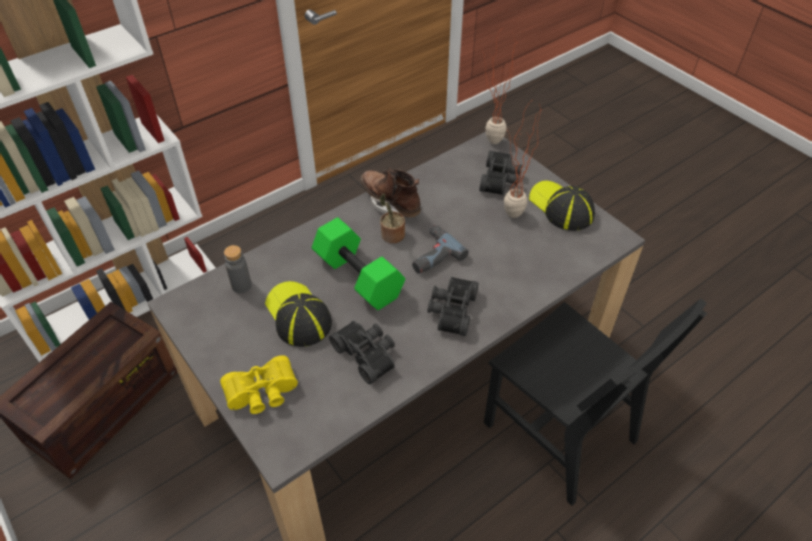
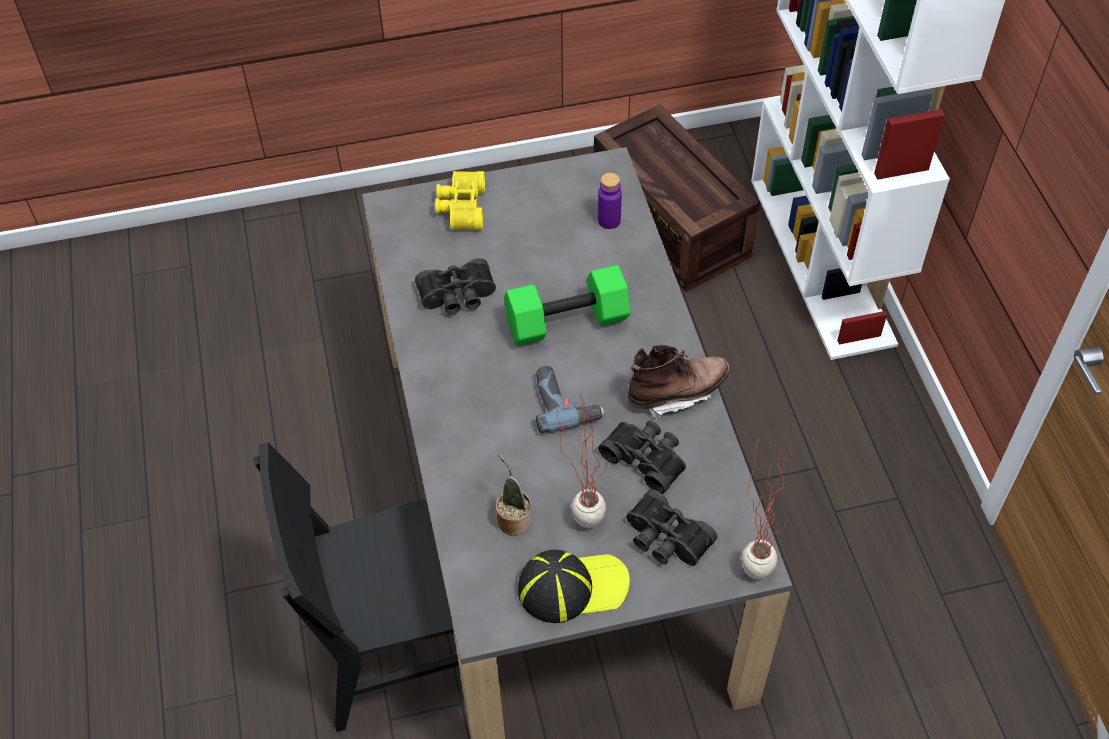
camera: 115 degrees right, 5 degrees up
grey bottle [224,245,252,293] -> purple bottle [598,173,622,229]
cap [265,281,332,347] -> none
potted plant [380,194,405,243] -> potted plant moved to [496,453,532,536]
black binoculars [428,277,478,336] -> black binoculars moved to [598,421,686,494]

